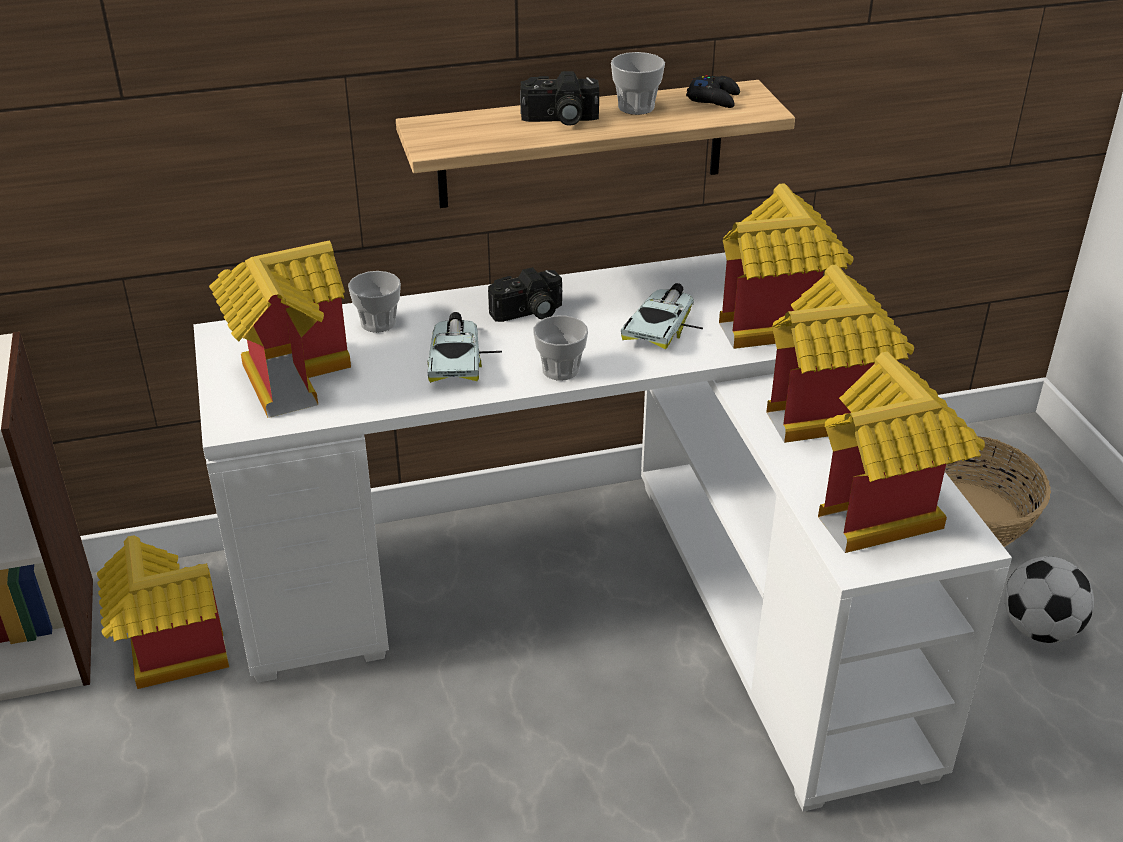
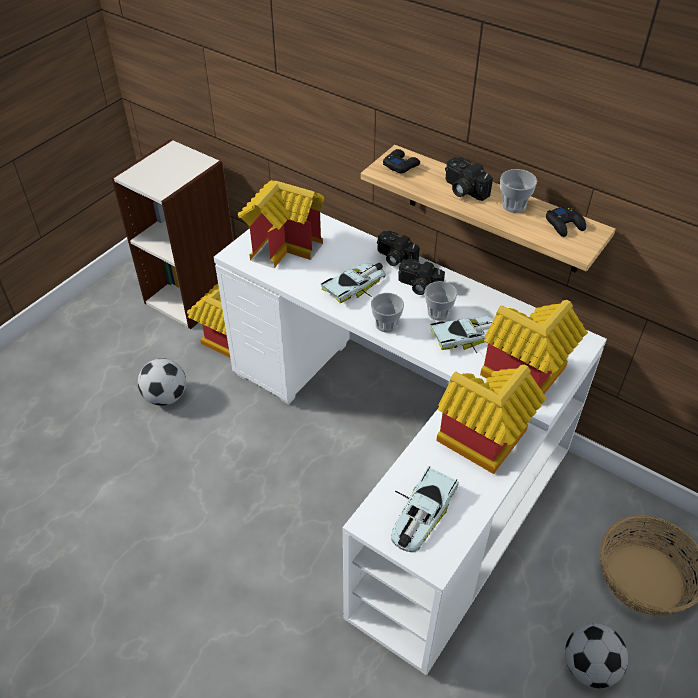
camera: 50 degrees right, 10 degrees up
cup [348,271,401,333] -> cup moved to [424,281,458,321]
toy house [818,351,985,553] -> toy car [391,467,459,552]
none -> football [138,358,186,406]
none -> camera [377,231,420,266]
none -> black game controller [383,149,420,173]

